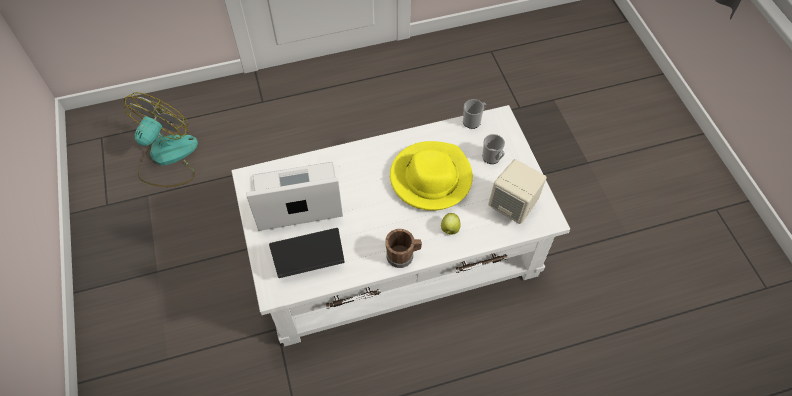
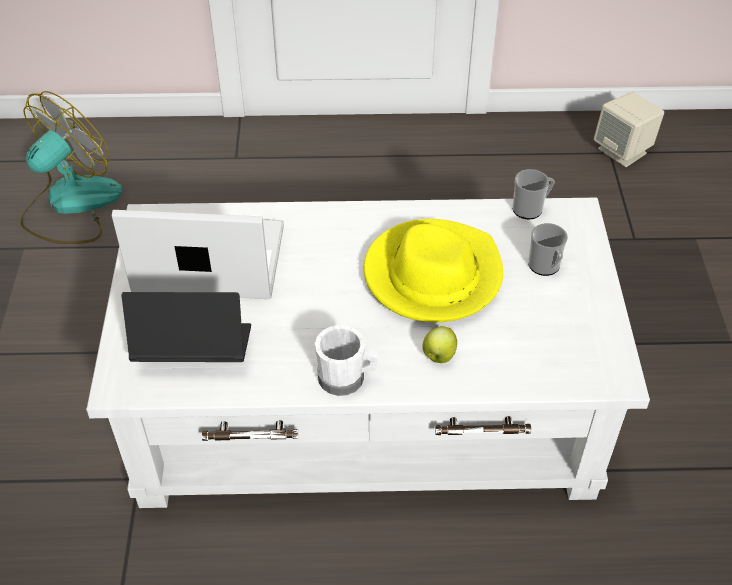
camera: 15 degrees right, 10 degrees down
brown mug [385,229,422,268] -> white mug [315,325,378,396]
beige speaker [488,159,547,224] -> beige speaker moved to [594,92,664,167]

